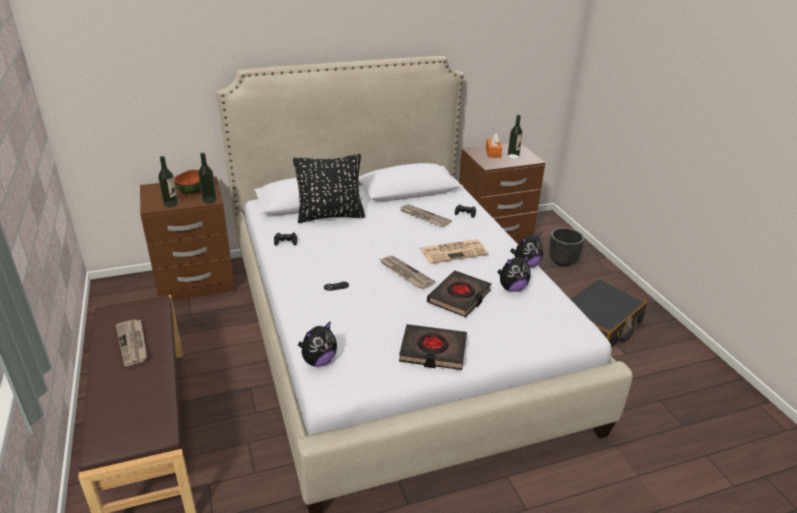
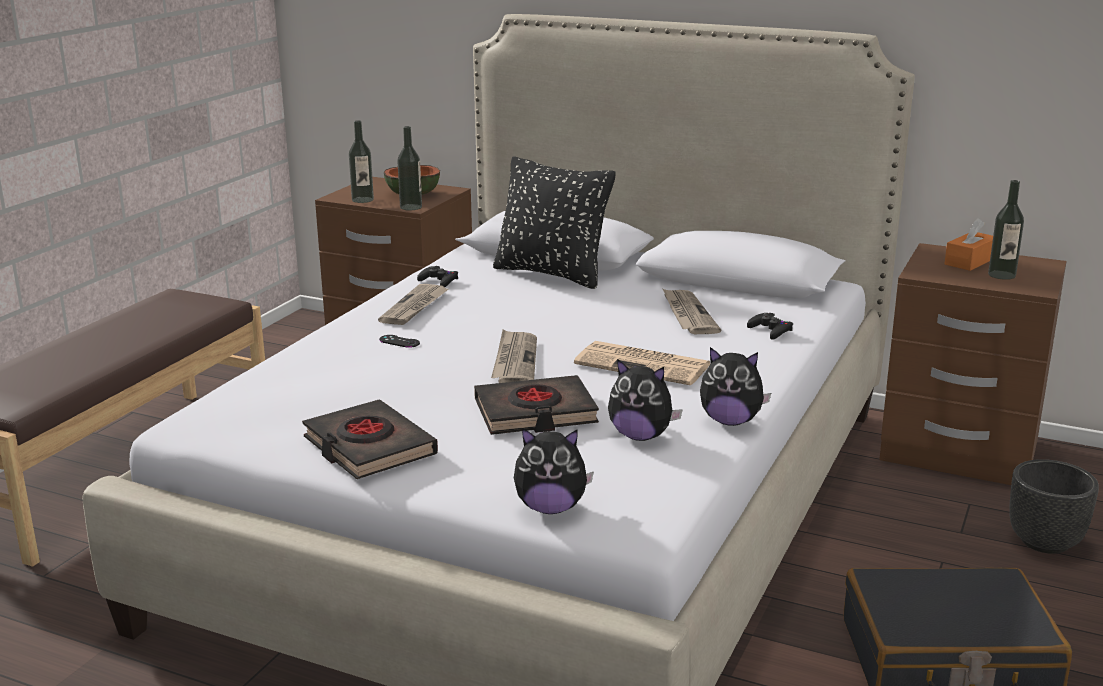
camera: 45 degrees right, 10 degrees down
newspaper [116,319,147,366] -> newspaper moved to [378,284,448,325]
plush toy [298,321,337,367] -> plush toy moved to [514,428,594,514]

